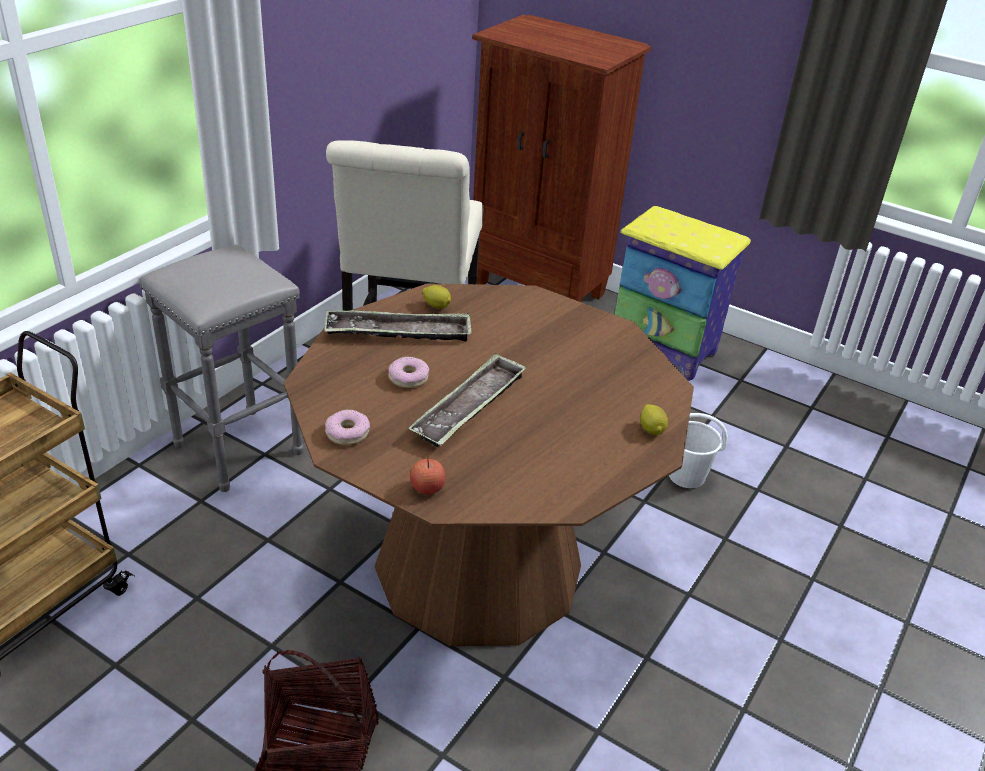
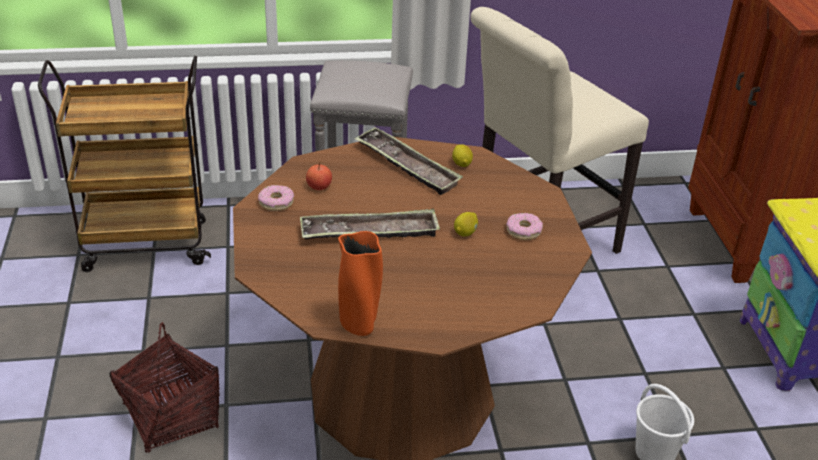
camera: 50 degrees right, 0 degrees up
donut [388,357,429,388] -> donut moved to [506,213,543,240]
apple [410,456,445,495] -> apple moved to [306,161,332,190]
lemon [640,404,668,435] -> lemon moved to [454,212,478,237]
none -> orange vase [338,231,383,336]

